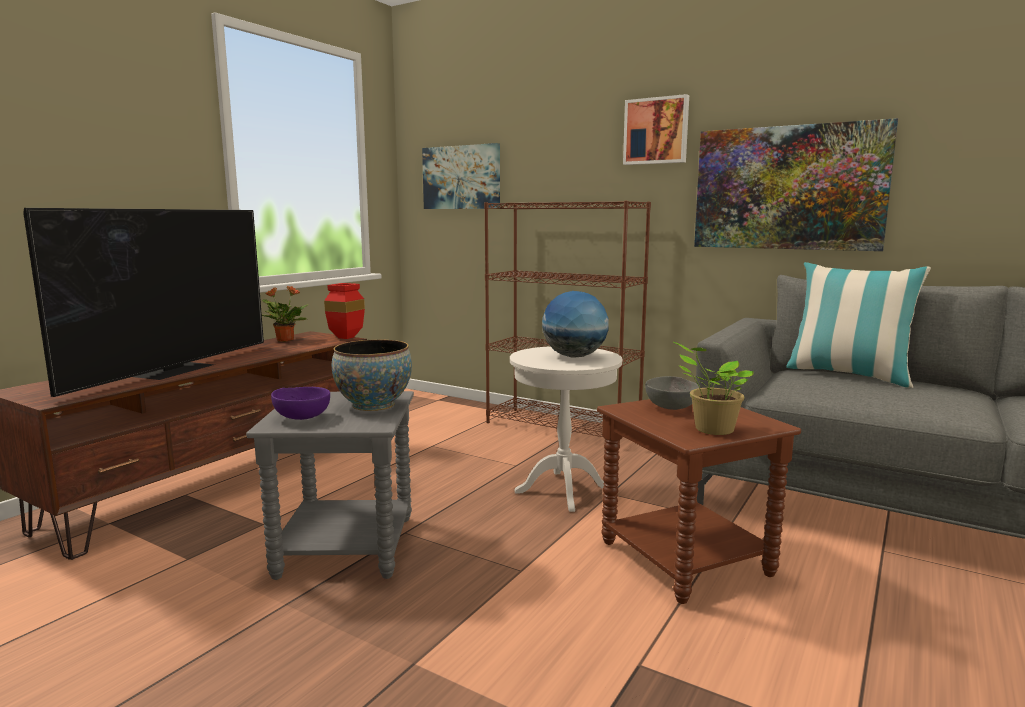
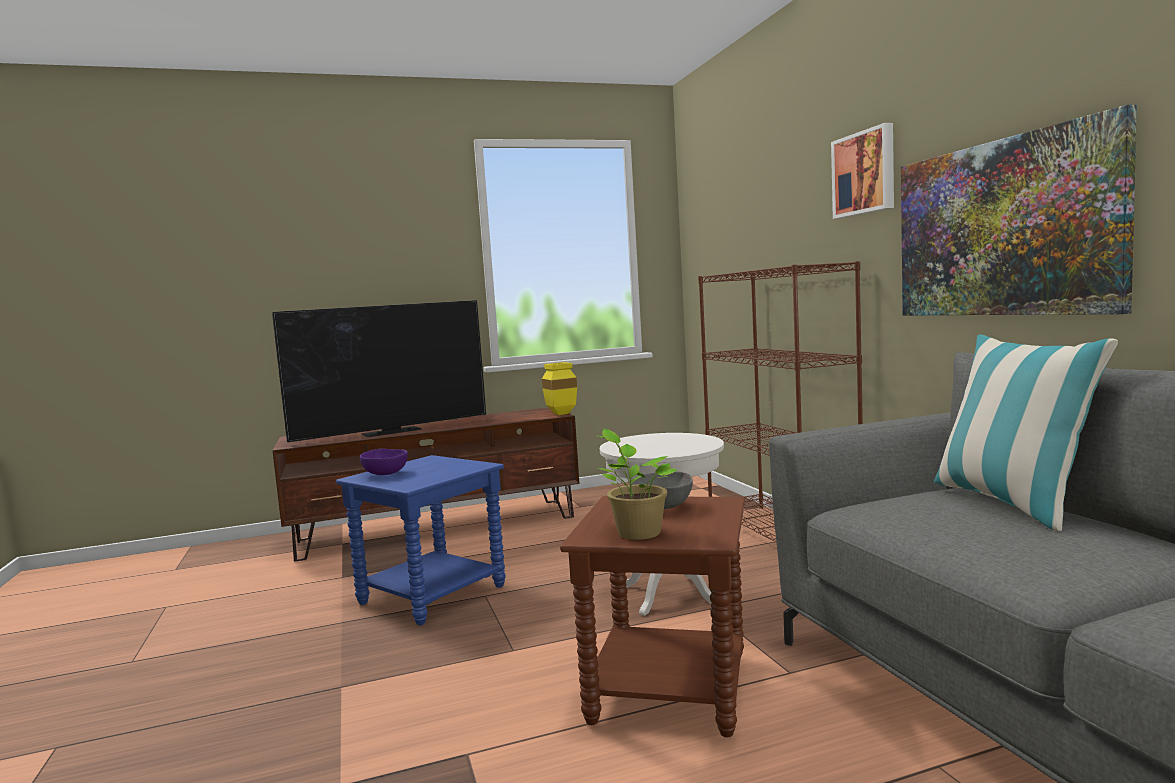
camera: 40 degrees right, 5 degrees down
grey side table [246,391,414,580] -> blue side table [336,455,506,626]
potted plant [262,286,308,342] -> none
red vase [324,283,365,339] -> yellow vase [542,362,577,415]
bowl [332,340,412,411] -> none
picture [422,143,500,209] -> none
globe [542,291,609,358] -> none

